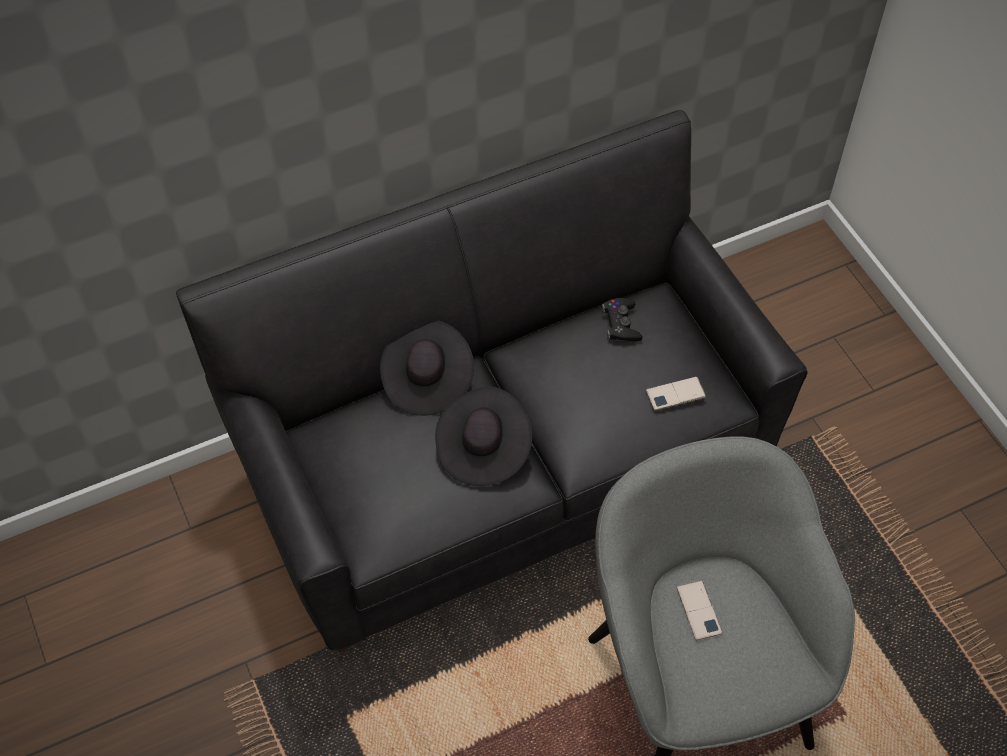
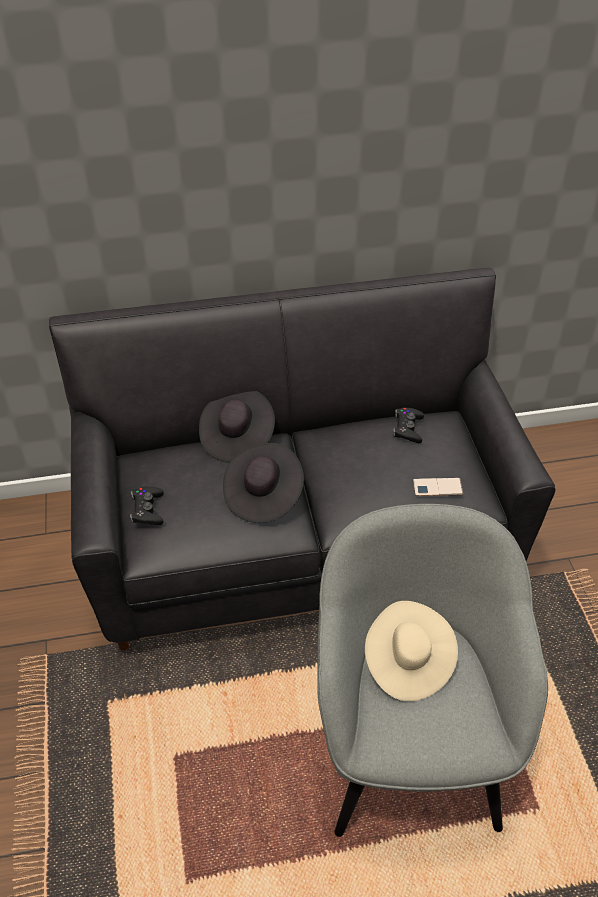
camera: 15 degrees right, 10 degrees down
phone [677,580,722,640] -> beige hat [365,601,458,701]
none -> black game controller [130,486,164,525]

